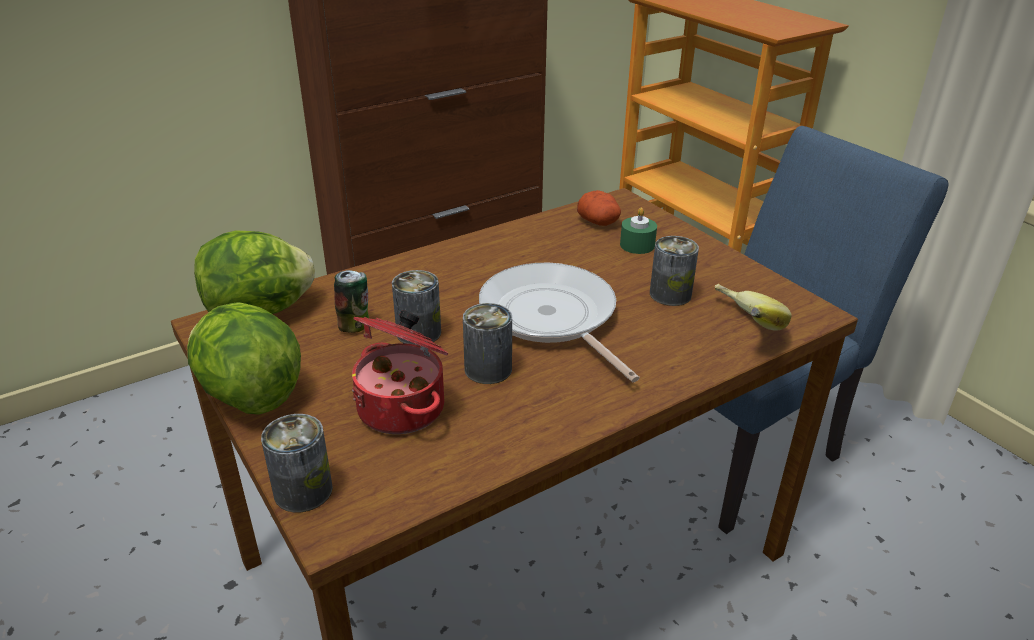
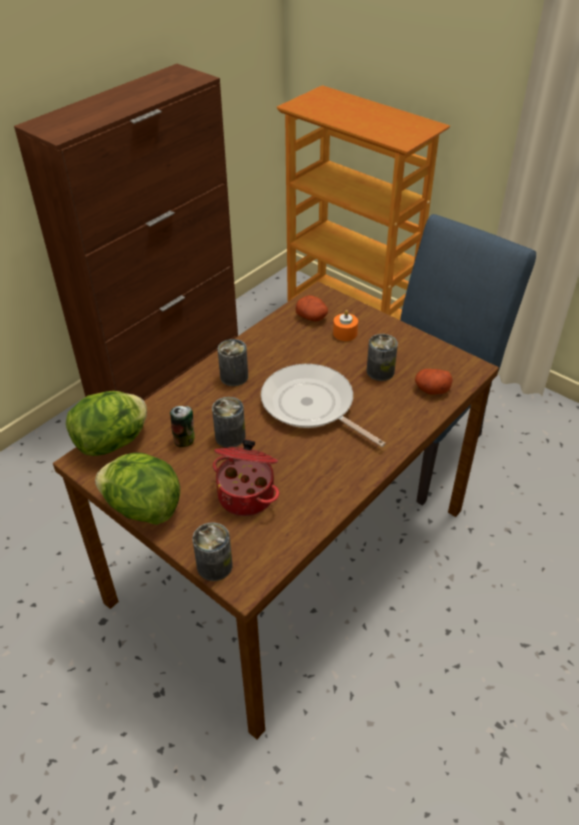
camera: 15 degrees left, 10 degrees up
can [463,303,512,384] -> can moved to [218,339,248,386]
green candle [620,207,657,254] -> orange candle [333,310,358,341]
banana [715,284,792,331] -> potato [415,369,453,395]

